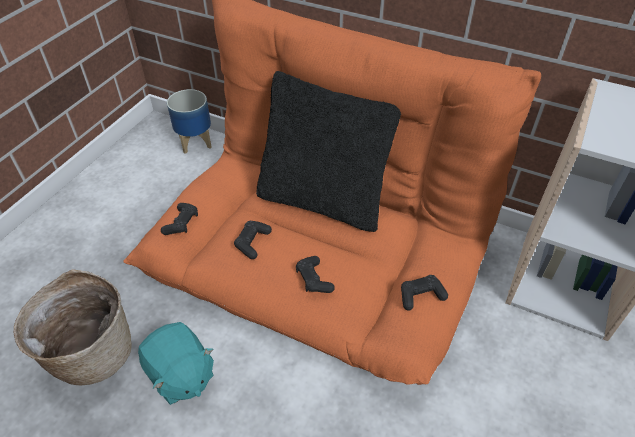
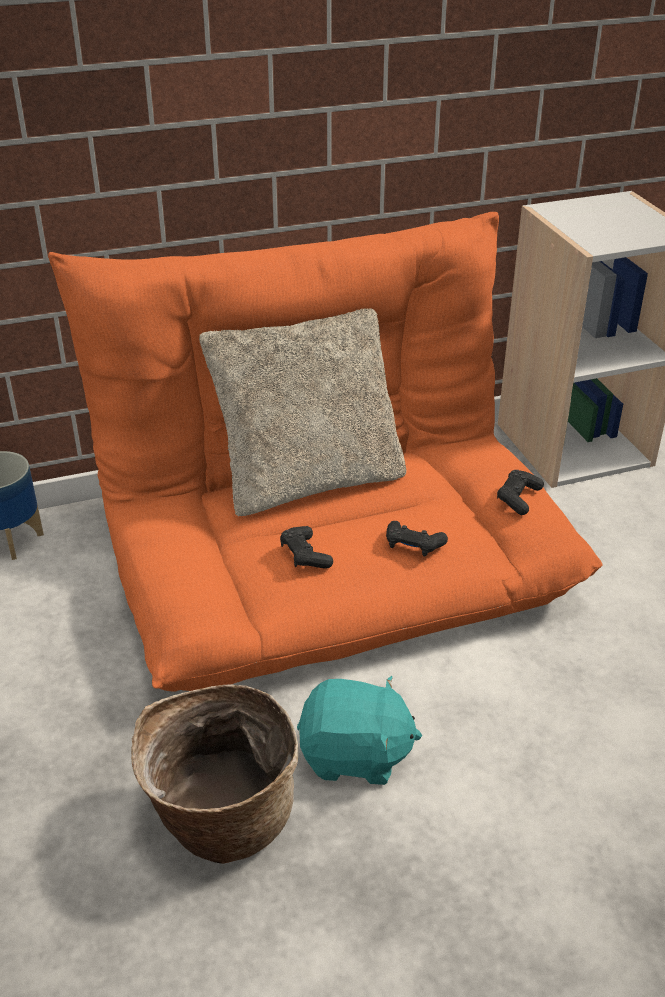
camera: 45 degrees left, 10 degrees down
black game controller [161,203,198,235] -> none
black pillow [256,71,401,232] -> beige pillow [199,308,406,516]

